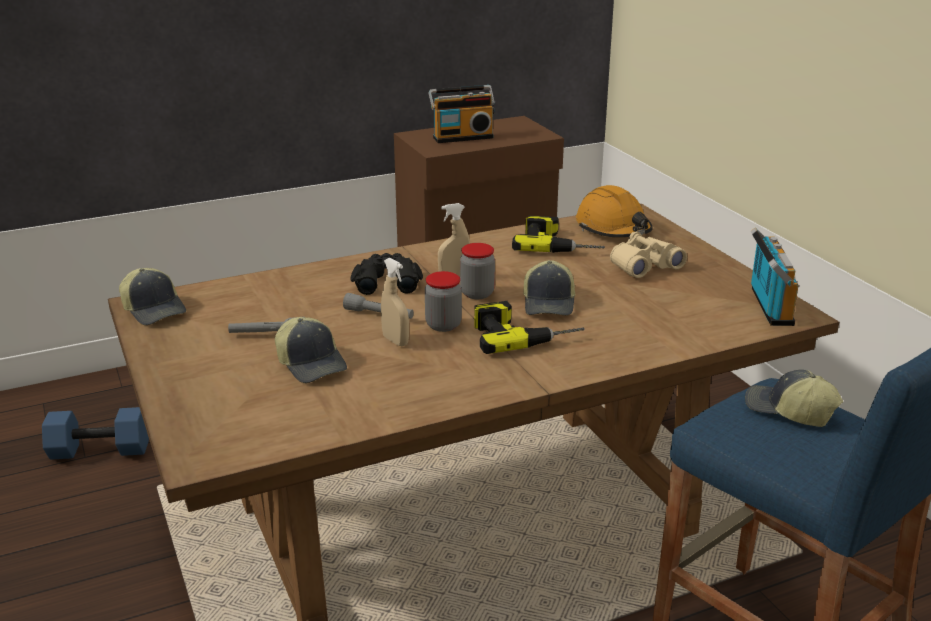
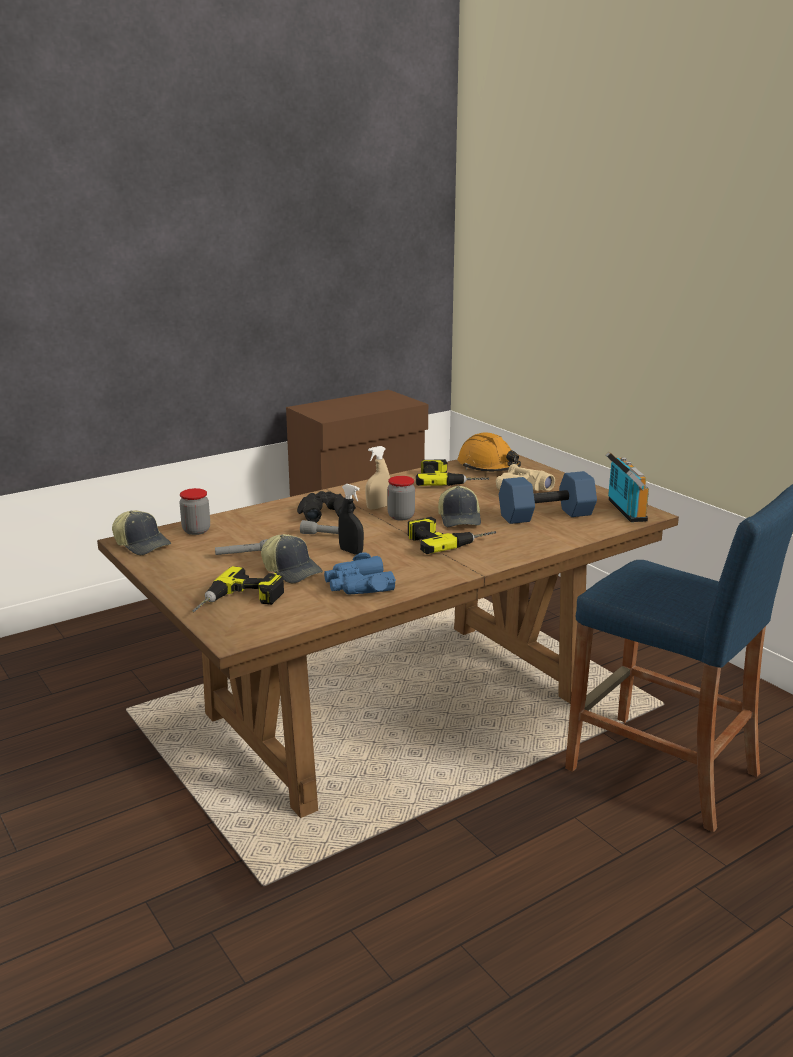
camera: 10 degrees left, 5 degrees down
blue dumbbell [42,407,149,460] -> blue dumbbell moved to [499,471,597,524]
beige spray bottle [381,258,409,346] -> black spray bottle [338,484,364,555]
jar [425,271,462,332] -> jar moved to [180,488,210,535]
radio [429,85,495,143] -> none
cap [745,370,843,427] -> none
none -> power drill [192,566,284,613]
none -> blue binoculars [324,552,396,594]

